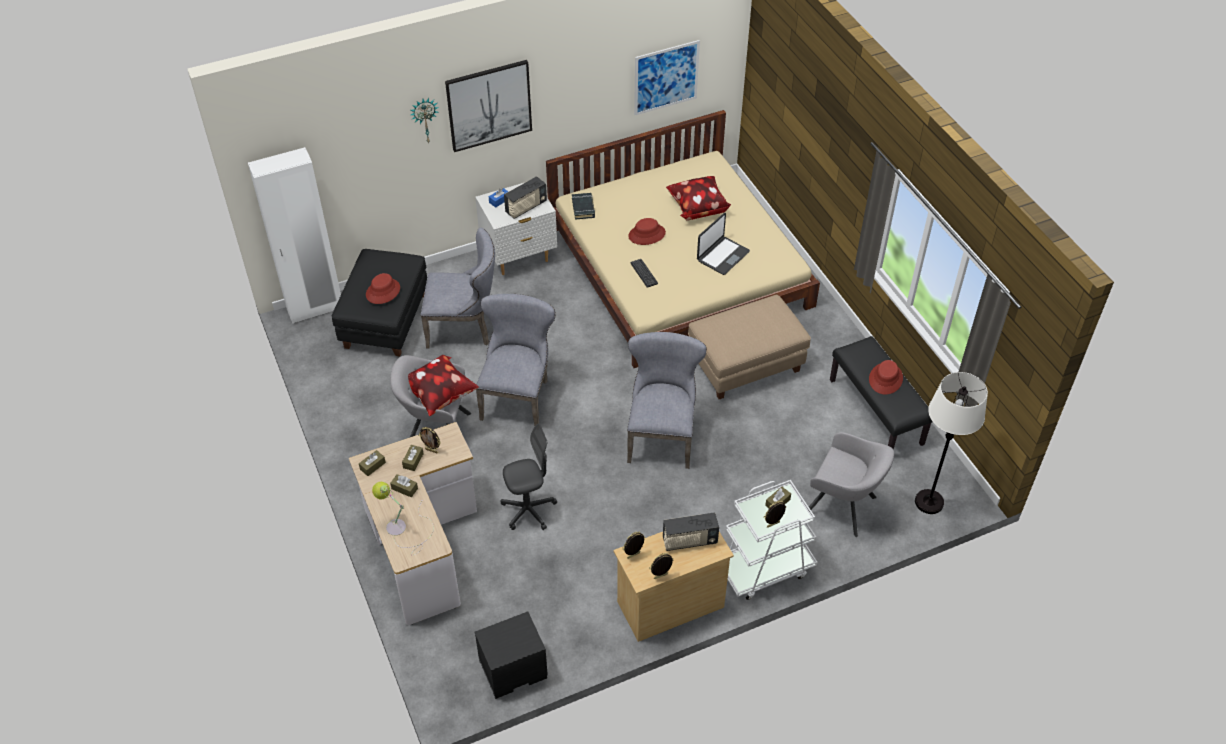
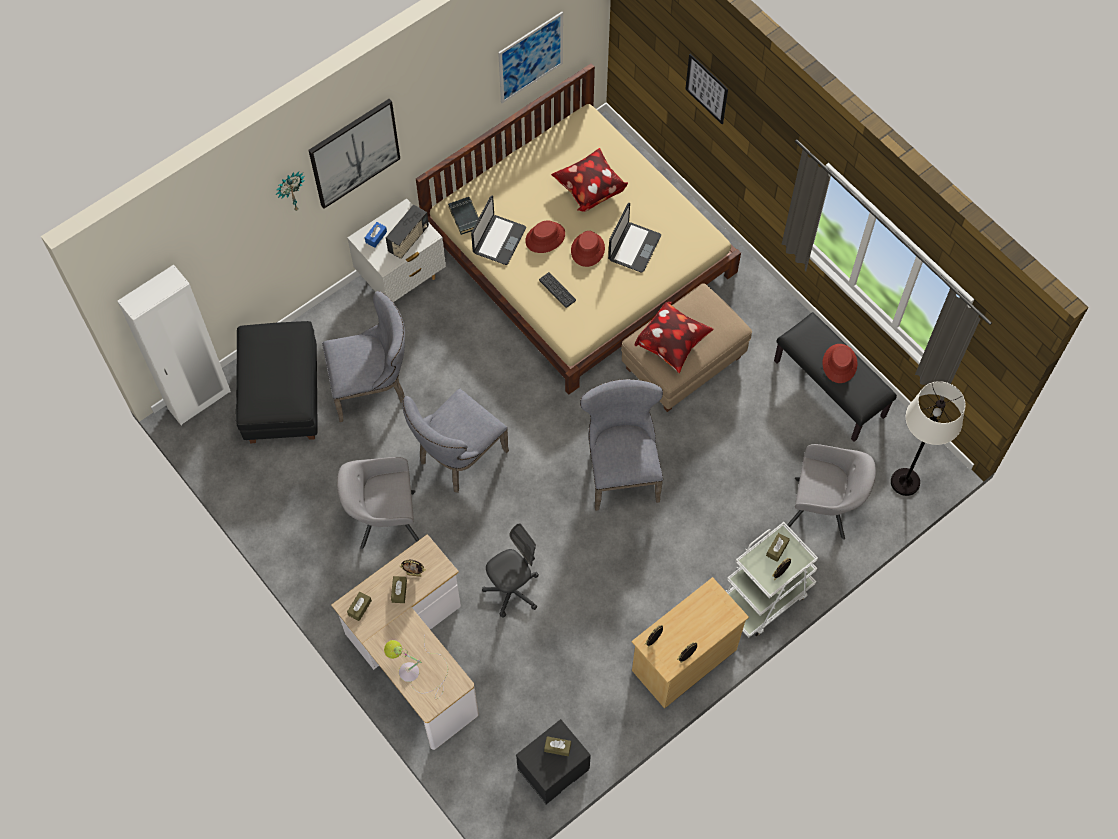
camera: 15 degrees left, 15 degrees up
red hat [366,273,400,304] -> red hat moved to [571,231,605,267]
brown tissue box [390,474,418,497] -> brown tissue box moved to [544,736,571,756]
pillow [408,355,479,416] -> pillow moved to [635,302,714,373]
grey chair [476,294,555,427] -> grey chair turned 135 degrees counterclockwise [402,388,509,493]
radio [663,513,719,551] -> none
none -> laptop [471,195,526,265]
none -> picture [685,53,728,124]

